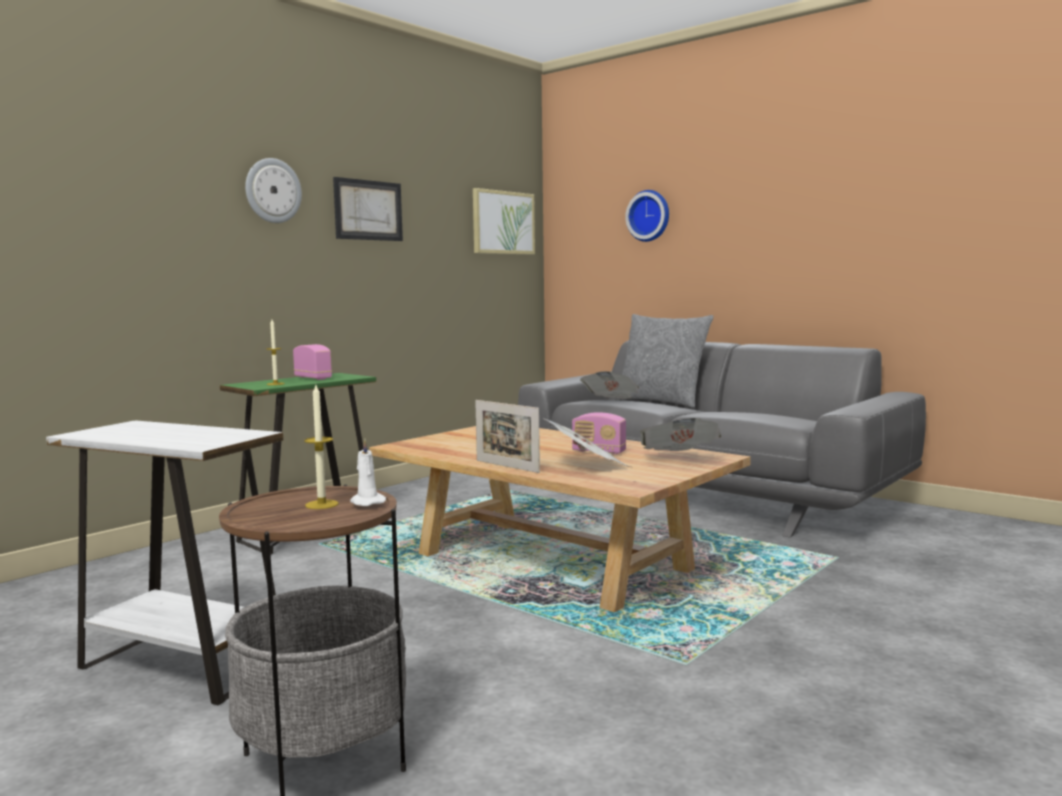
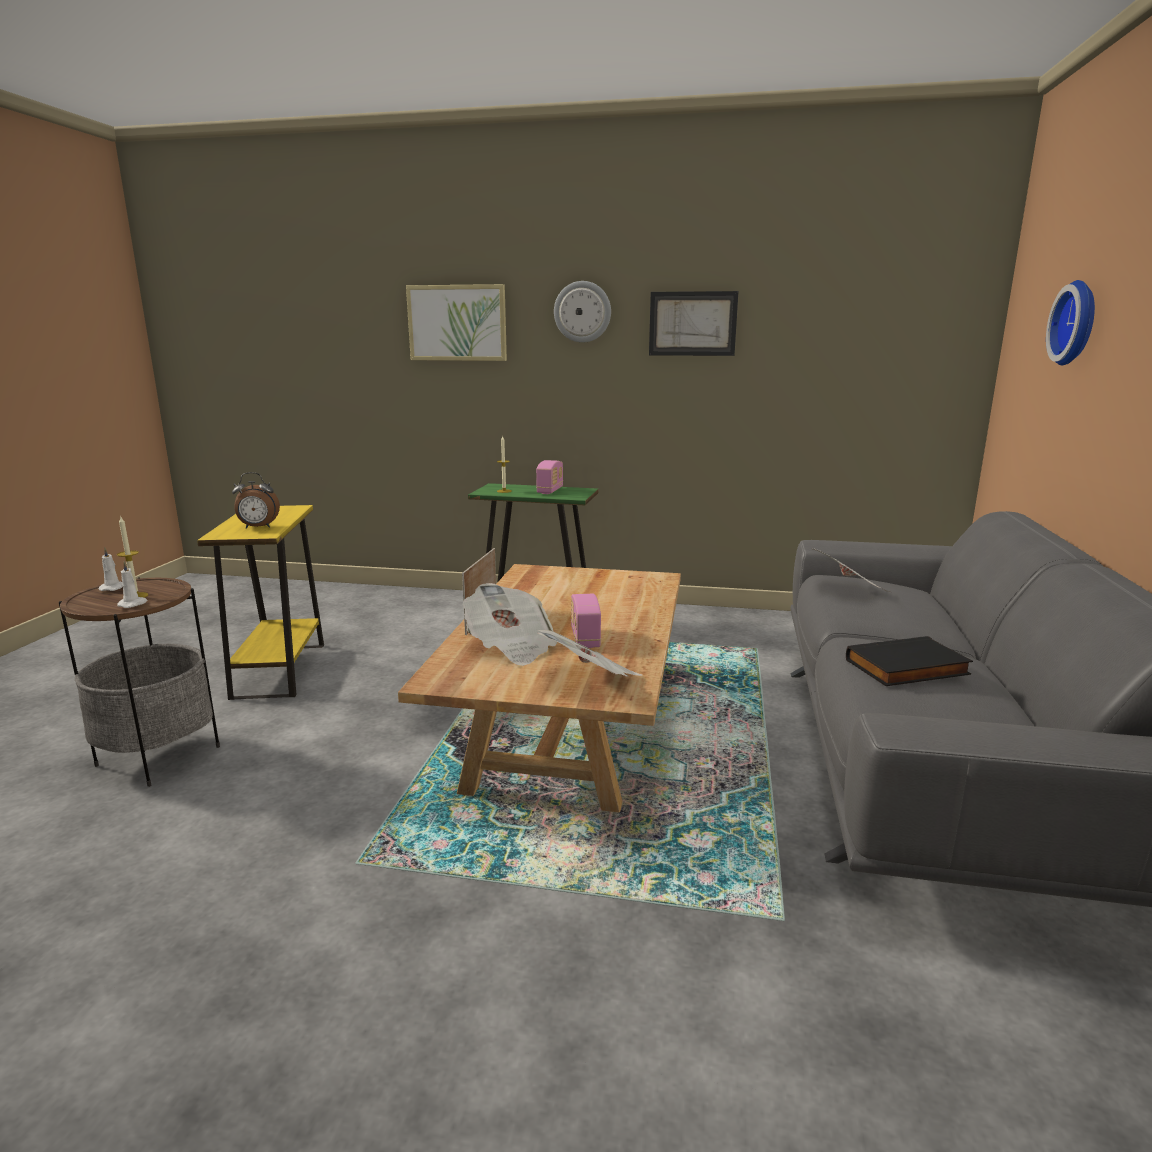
camera: 60 degrees right, 10 degrees up
white side table [46,420,283,705] -> yellow side table [197,505,324,700]
picture [473,188,535,255] -> picture moved to [406,284,507,361]
grey pillow [613,314,714,408] -> none
none -> white candle [99,548,123,591]
none -> alarm clock [232,472,280,529]
none -> black book [846,636,973,686]

